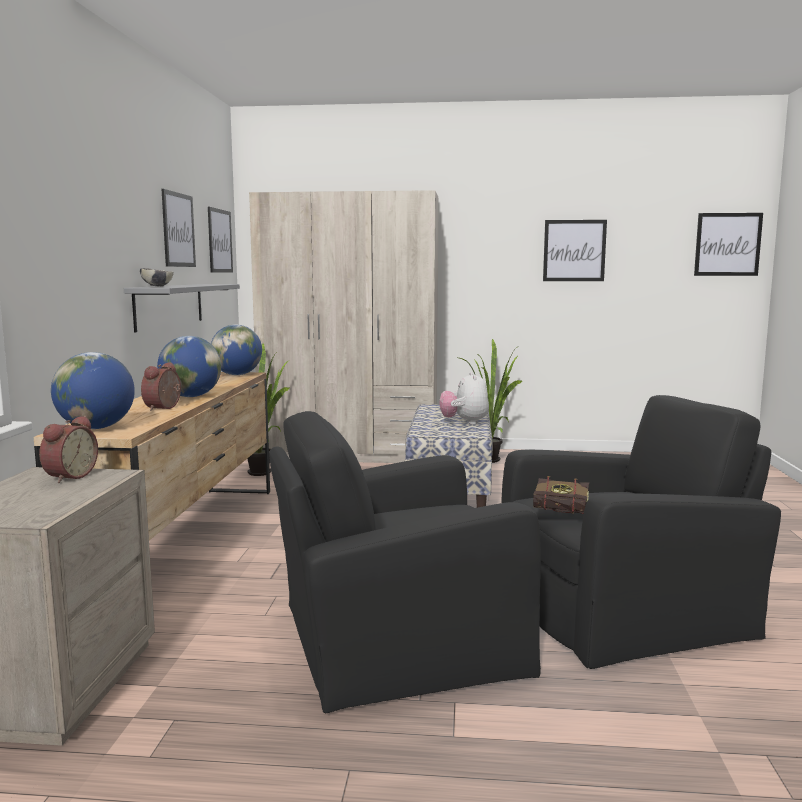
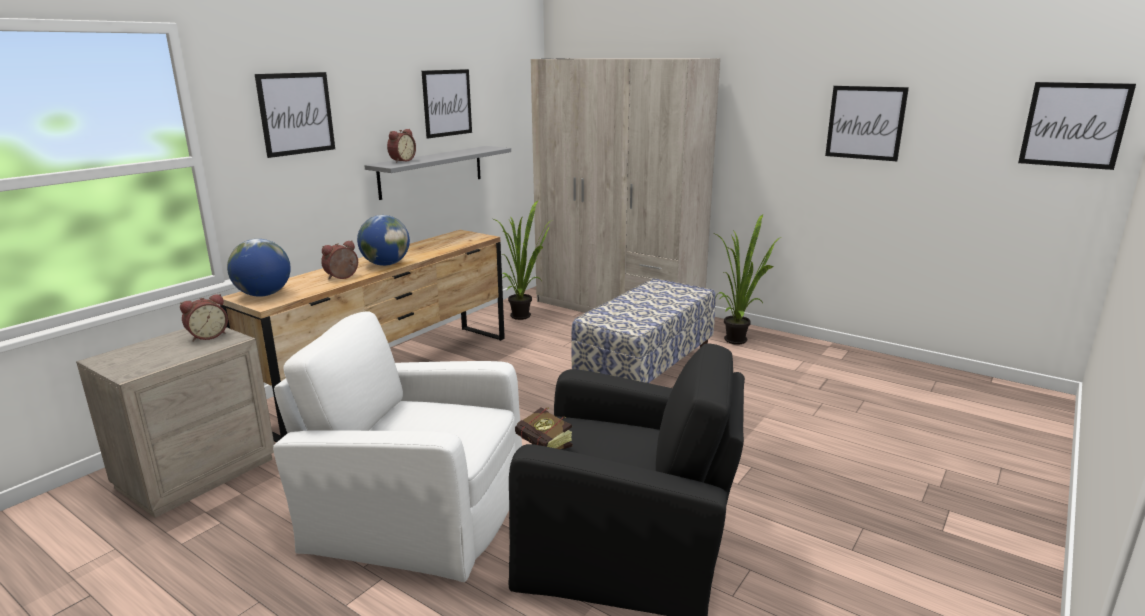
camera: 30 degrees right, 10 degrees up
bowl [140,268,174,287] -> alarm clock [387,129,416,163]
picture [208,207,233,273] -> picture moved to [255,72,335,158]
globe [211,324,262,375] -> none
black armchair [269,411,541,713] -> white armchair [273,311,522,582]
plush toy [439,372,489,425] -> none

